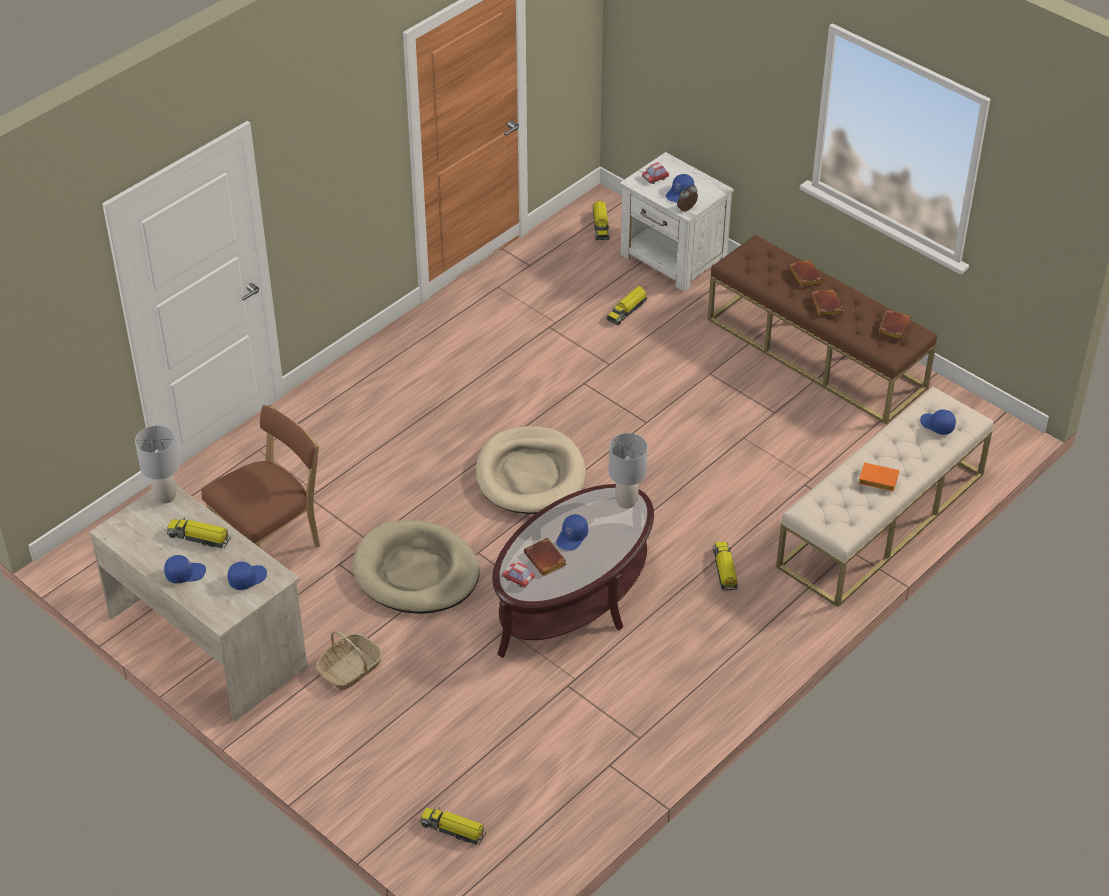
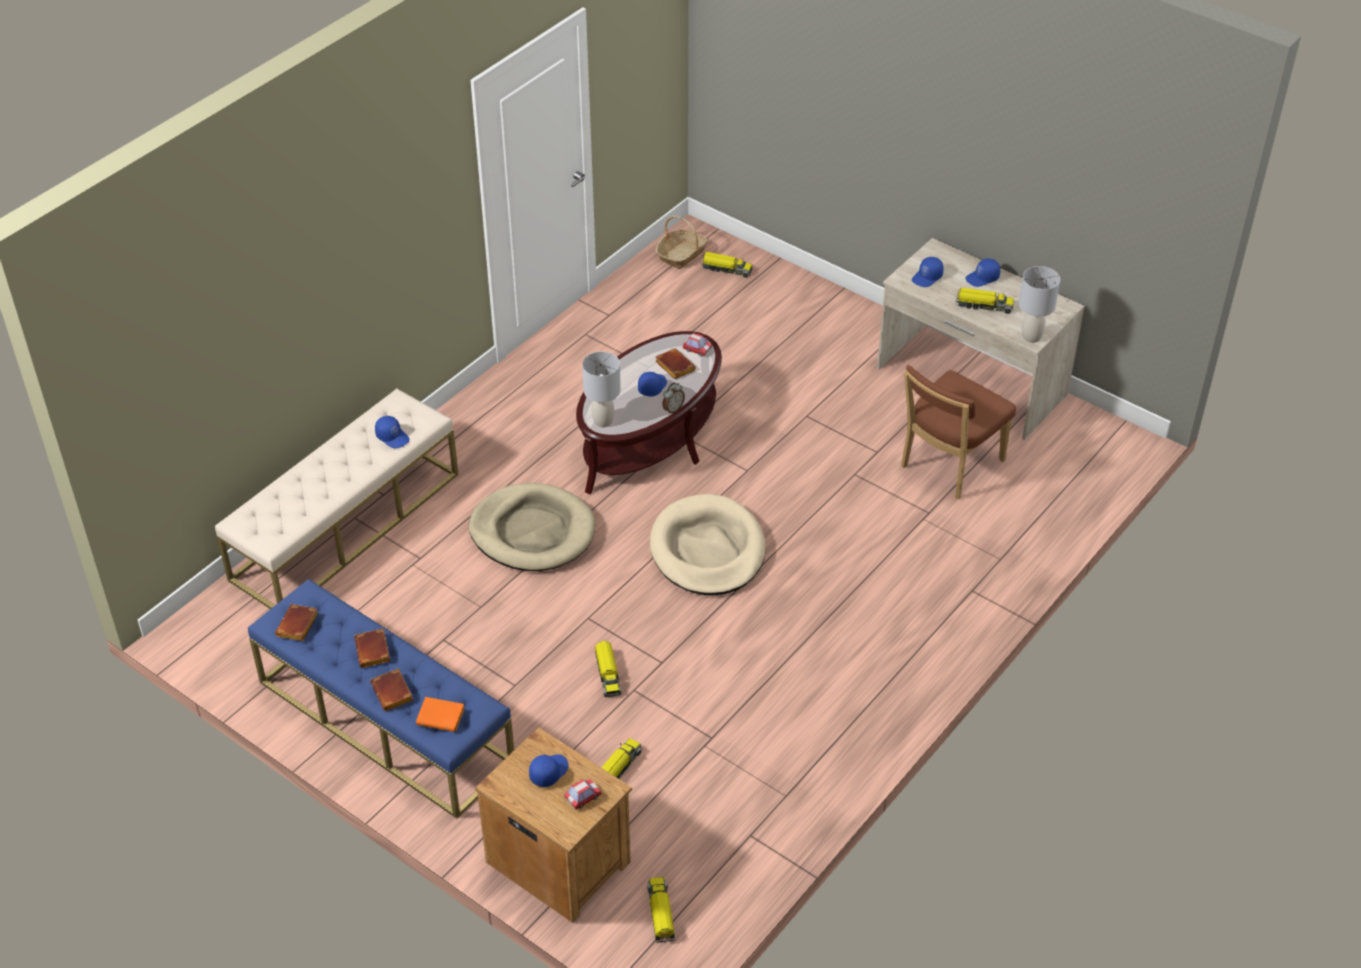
camera: 175 degrees right, 0 degrees up
basket [316,631,383,690] -> basket moved to [656,216,708,269]
beige dog bed [352,520,480,614] -> beige dog bed moved to [469,483,595,571]
white nightstand [620,152,734,292] -> brown nightstand [475,727,632,923]
alarm clock [677,185,698,212] -> alarm clock moved to [663,382,685,414]
brown bench [707,235,937,424] -> blue bench [248,579,514,818]
toy truck [713,542,738,591] -> toy truck moved to [595,641,622,697]
orange book [858,463,899,491] -> orange book moved to [416,697,465,732]
blue cap [920,409,956,435] -> blue cap moved to [375,416,410,448]

